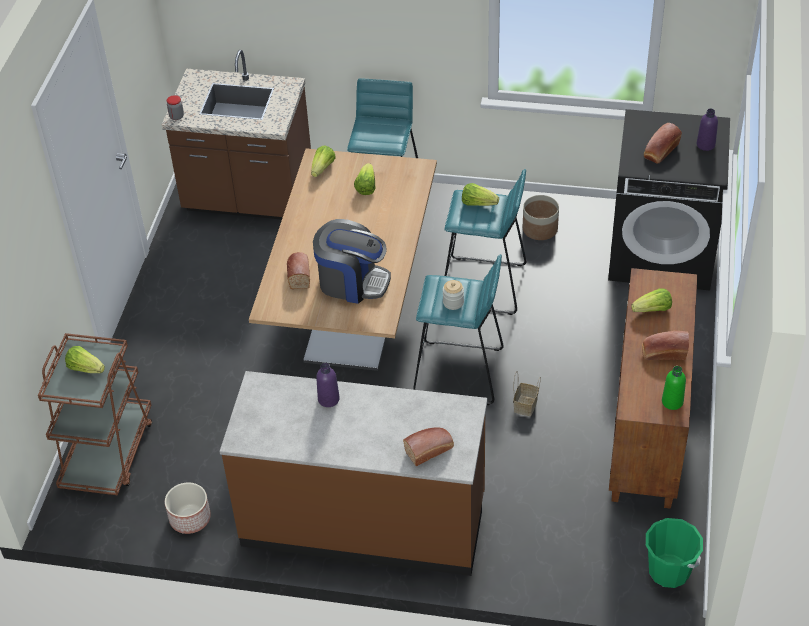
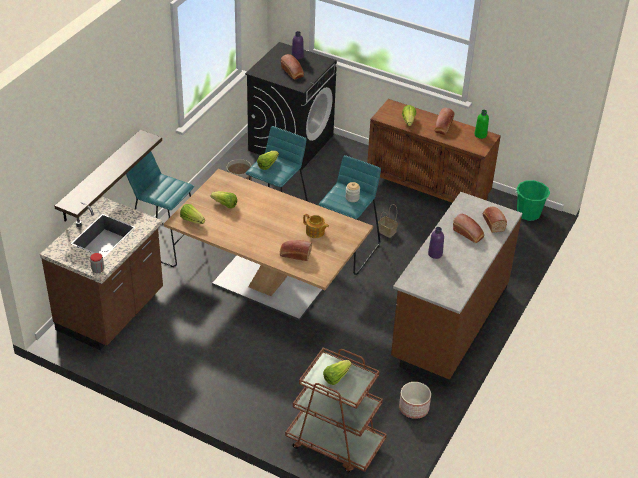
camera: 75 degrees left, 5 degrees down
coffee machine [313,219,391,304] -> teapot [303,214,329,238]
none -> shelf [55,130,162,222]
none -> bread [453,214,484,243]

